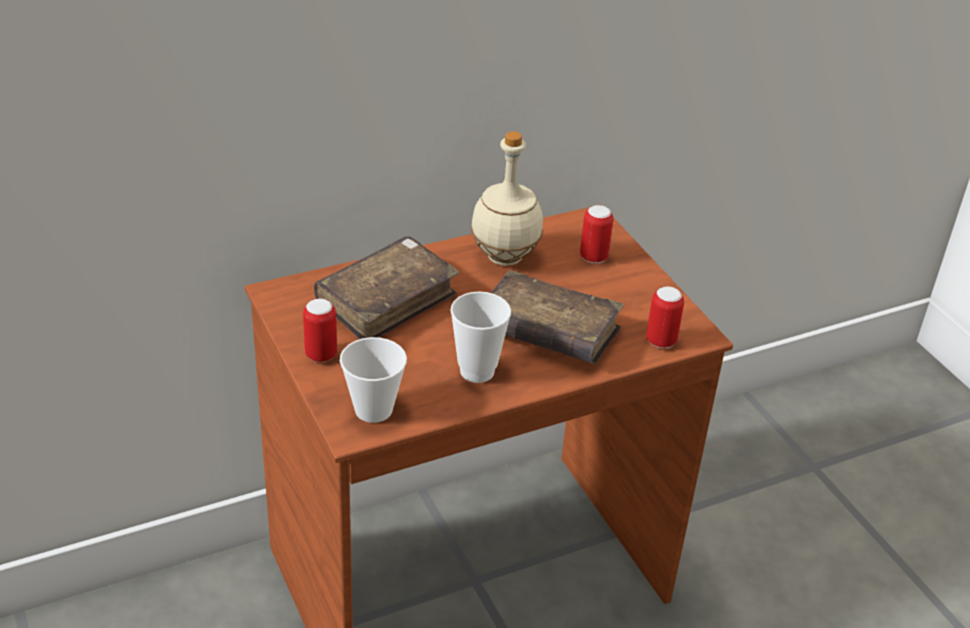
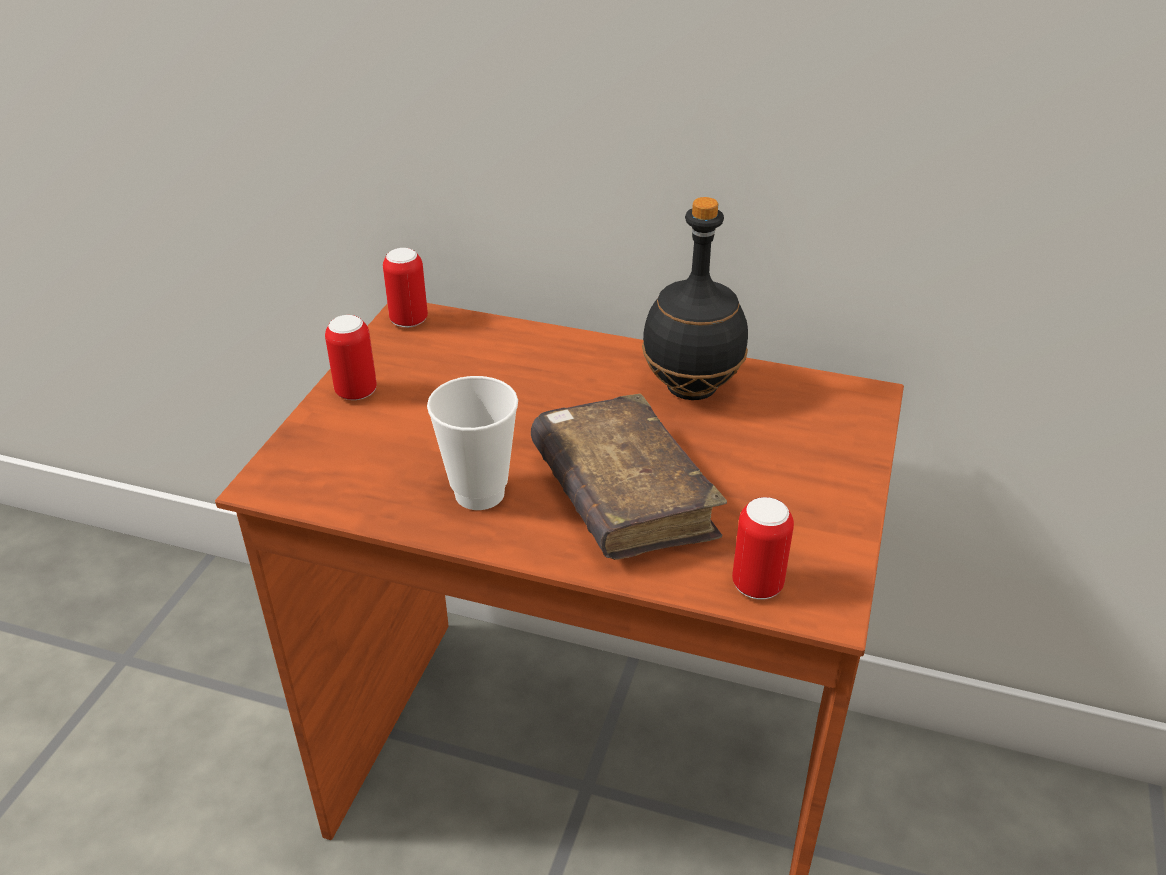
camera: 45 degrees right, 0 degrees up
brown book [314,237,459,339] -> none
cup [340,337,407,423] -> none
beige bottle [471,131,543,266] -> black bottle [642,197,748,400]
can [580,205,613,263] -> can moved to [383,248,428,328]

